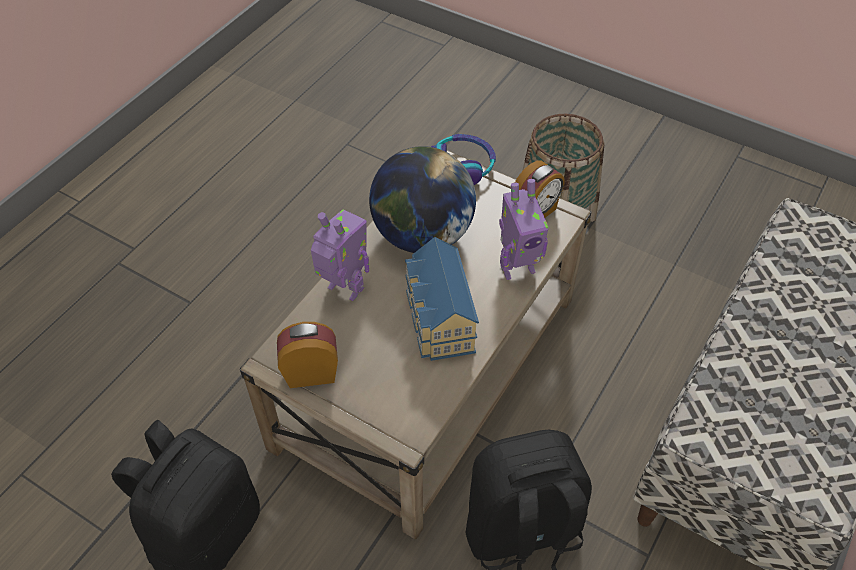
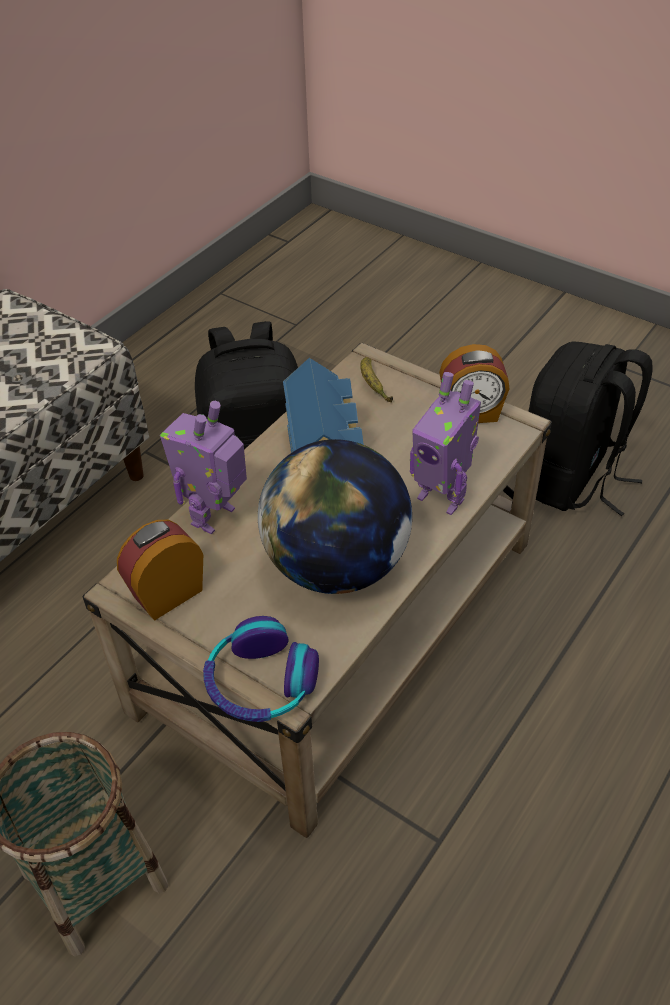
camera: 175 degrees left, 5 degrees down
toy robot [499,179,549,280] -> toy robot turned 45 degrees counterclockwise [160,401,247,534]
none -> banana [360,357,393,403]

